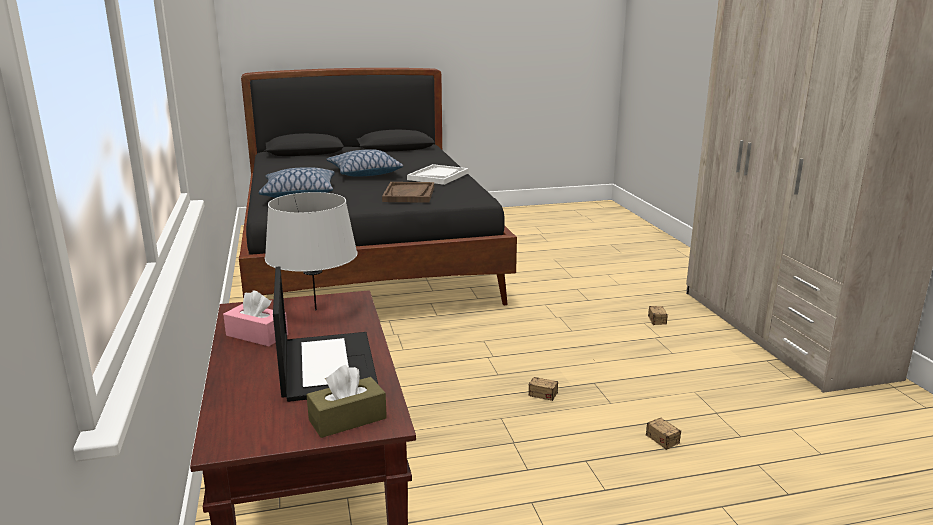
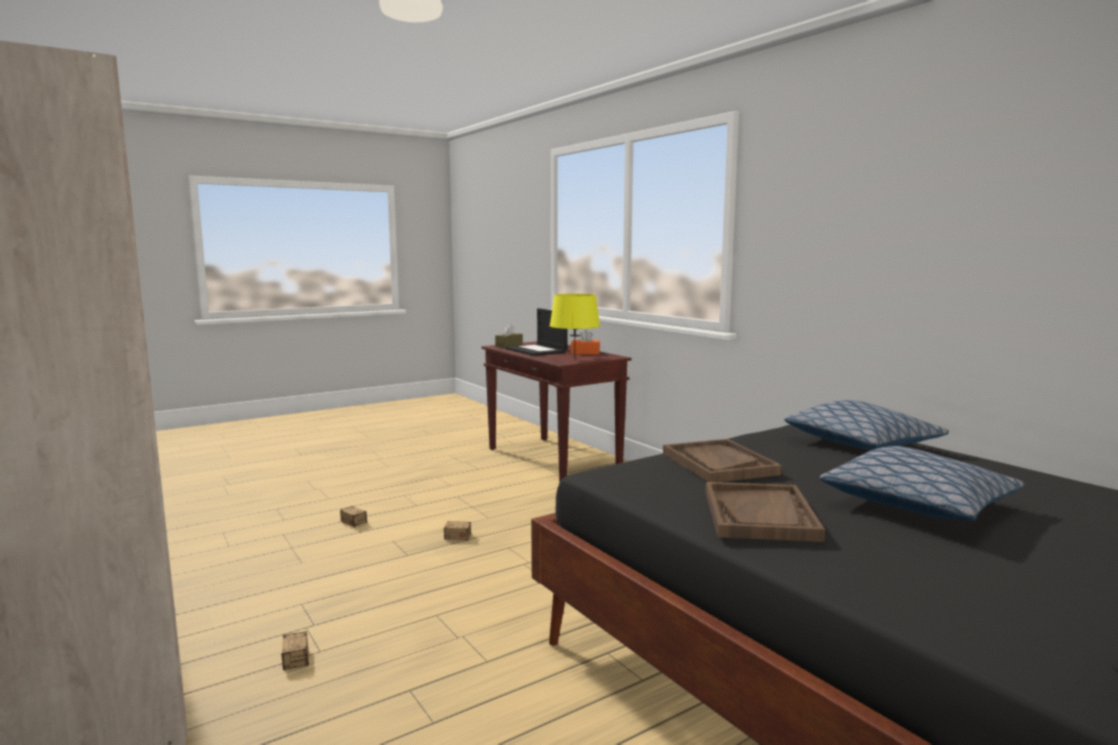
camera: 160 degrees right, 10 degrees down
pink tissue box [223,290,288,346] -> orange tissue box [571,330,600,354]
grey table lamp [265,192,357,311] -> yellow table lamp [550,294,600,359]
white tray [407,164,469,185] -> brown tray [706,482,825,542]

